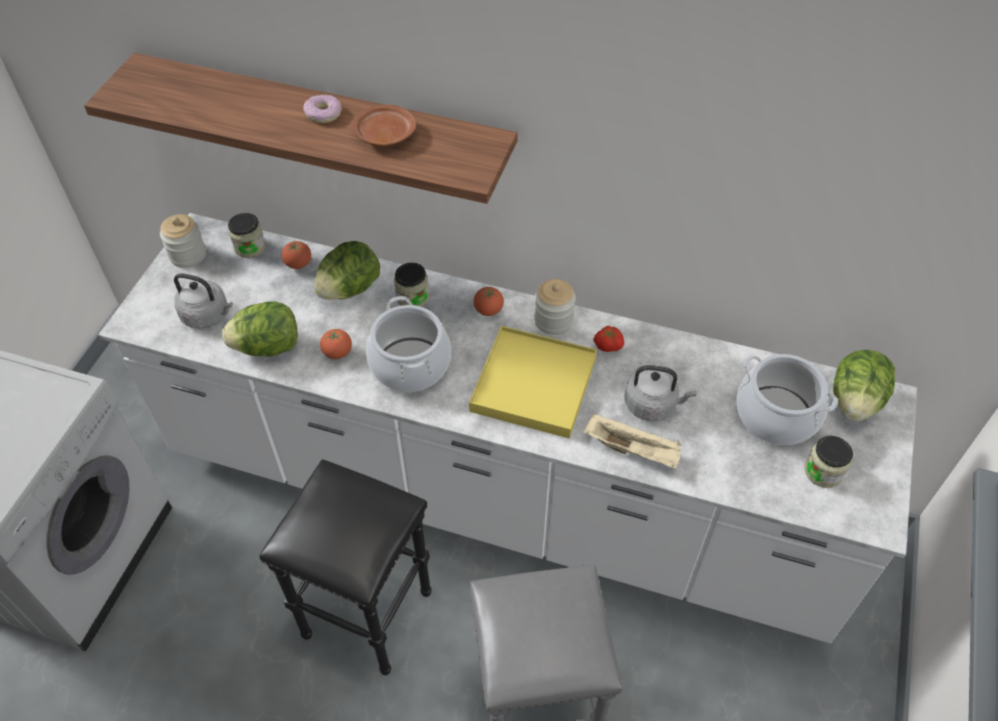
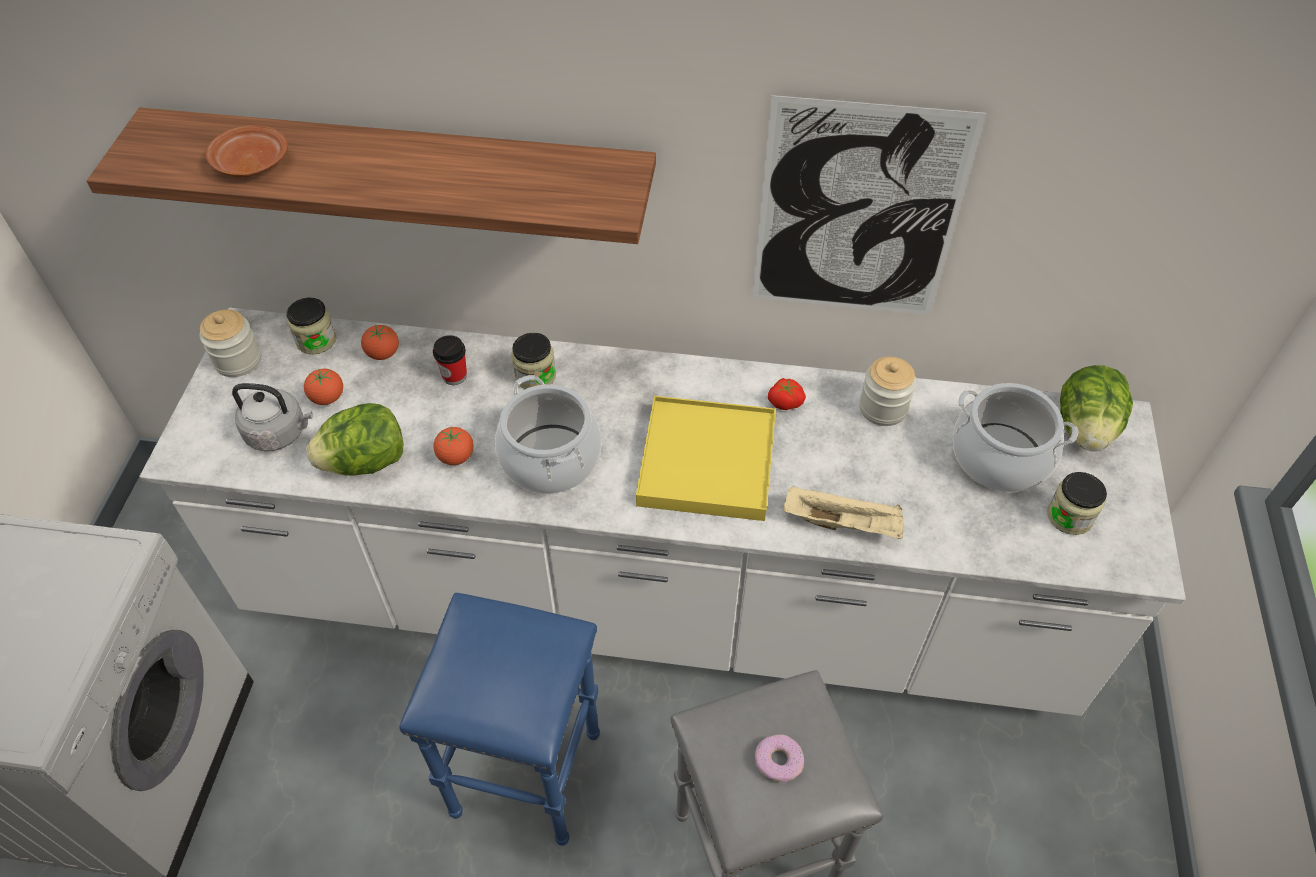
camera: 10 degrees left, 0 degrees up
black stool [259,460,431,675] -> blue stool [399,593,600,846]
donut [303,95,342,123] -> donut moved to [755,734,804,783]
lettuce [313,241,380,300] -> cup [433,335,467,385]
brown plate [353,104,416,146] -> brown plate moved to [206,125,288,177]
tomato [473,286,504,316] -> tomato moved to [304,369,343,405]
jar [534,279,576,335] -> jar moved to [859,356,916,426]
grey kettle [625,365,696,421] -> none
none -> picture [752,95,986,315]

